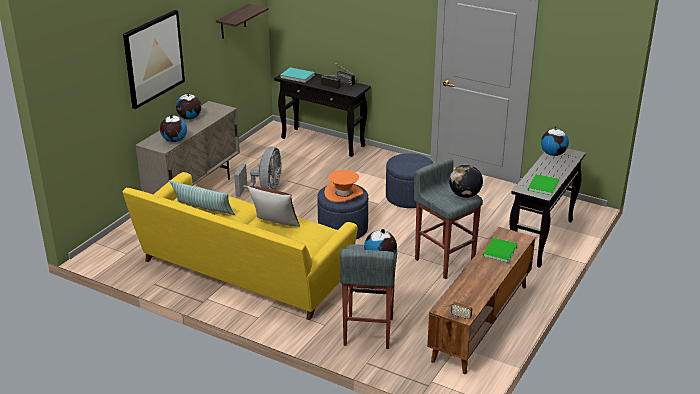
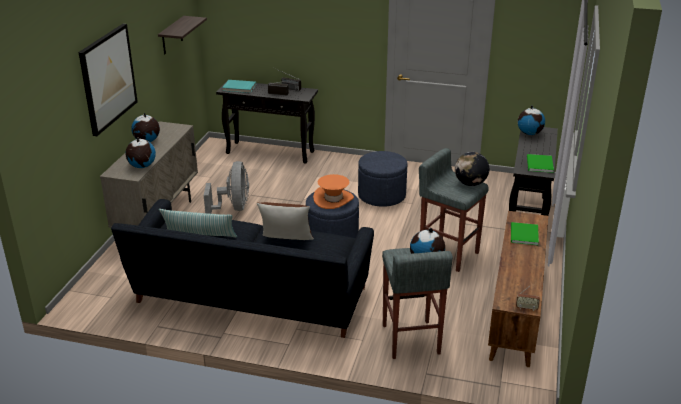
camera: 15 degrees left, 0 degrees up
yellow sofa [122,172,358,320] -> black sofa [111,199,374,338]

